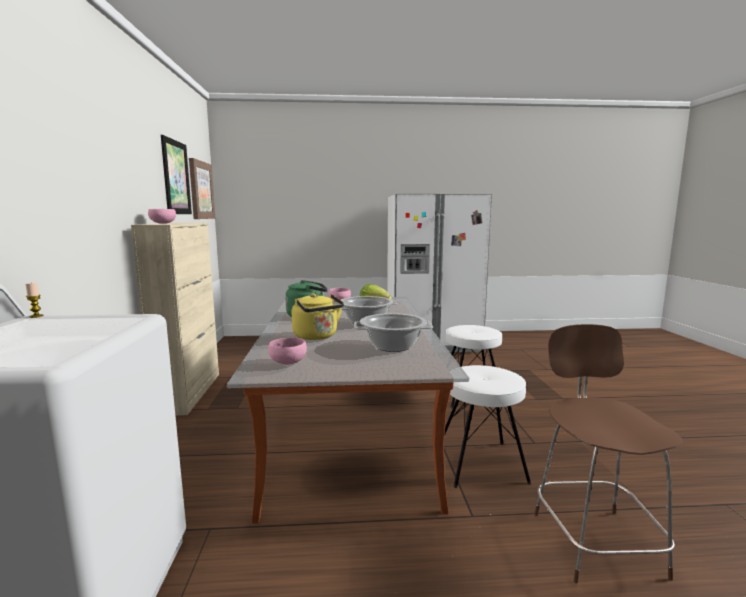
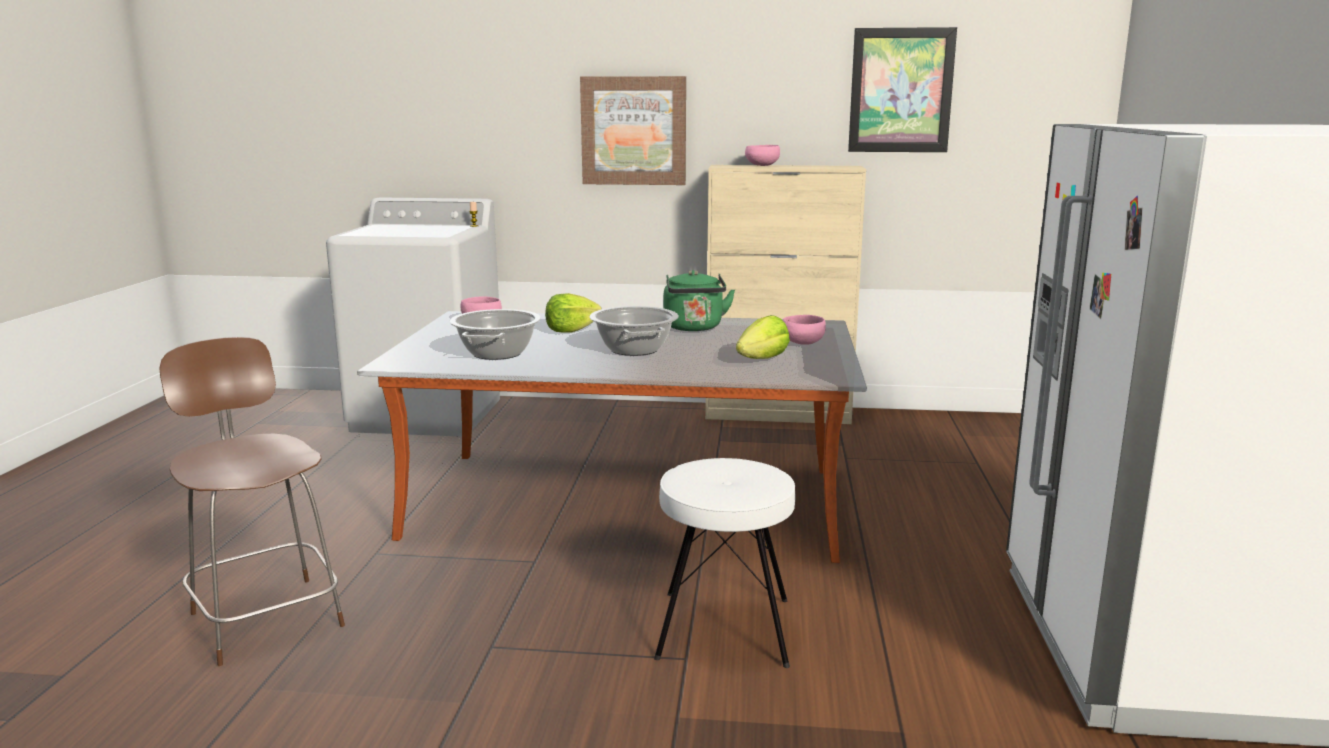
camera: 100 degrees right, 5 degrees up
picture [189,158,215,219] -> picture moved to [580,76,686,185]
yellow kettle [292,293,344,340] -> lettuce [545,293,601,332]
white stool [444,365,531,488] -> none
brown chair [534,324,682,583] -> brown chair turned 135 degrees counterclockwise [159,337,345,666]

